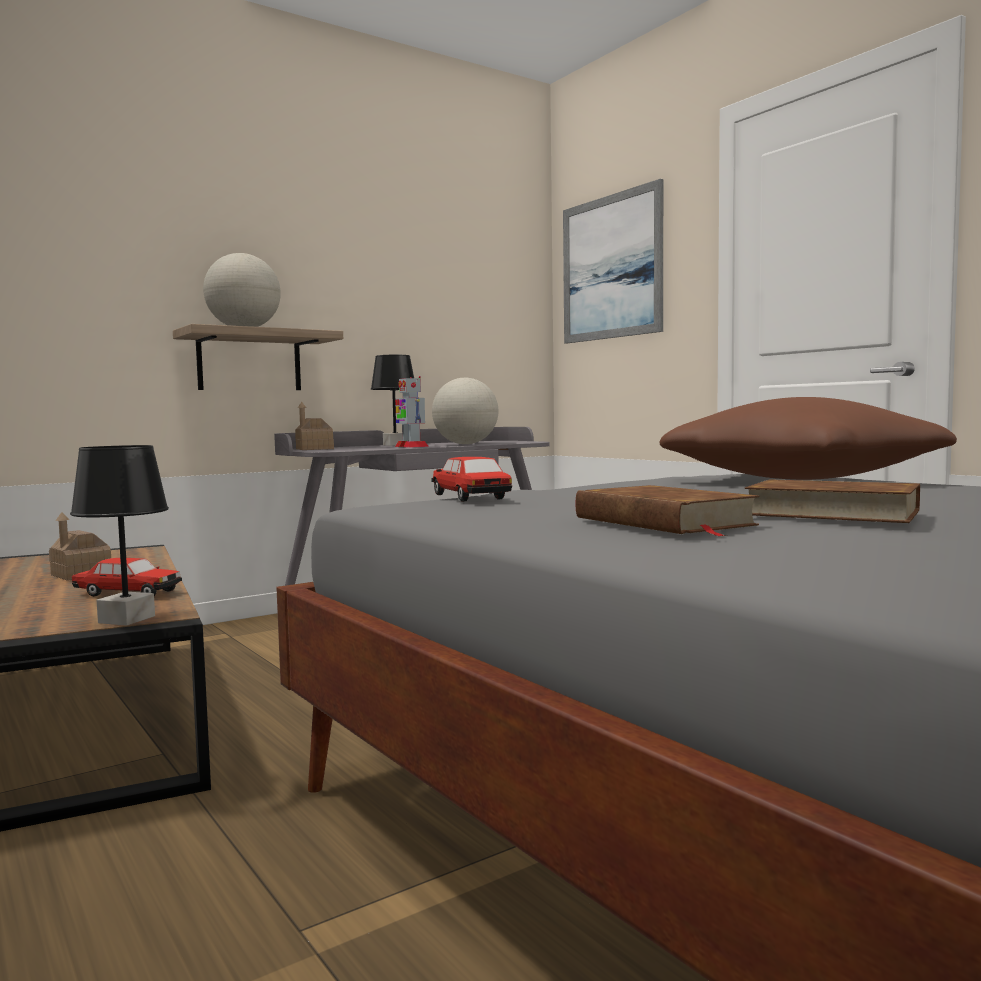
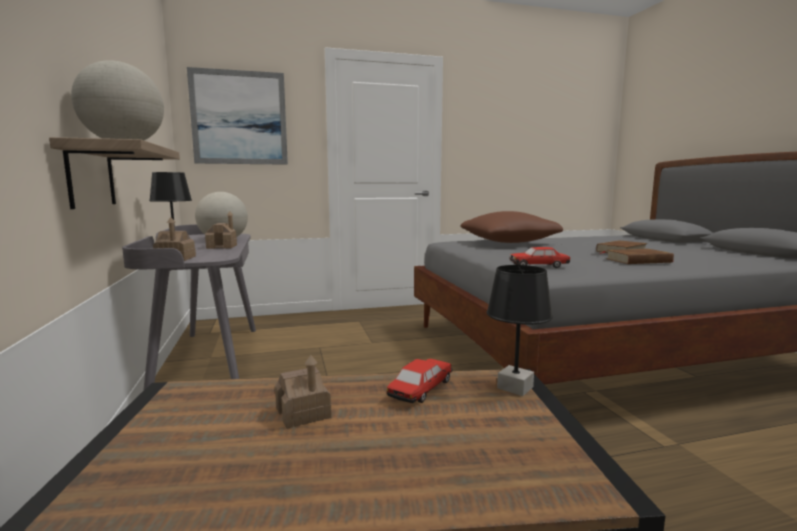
camera: 70 degrees left, 5 degrees up
toy robot [395,376,429,448] -> toy house [205,211,237,249]

